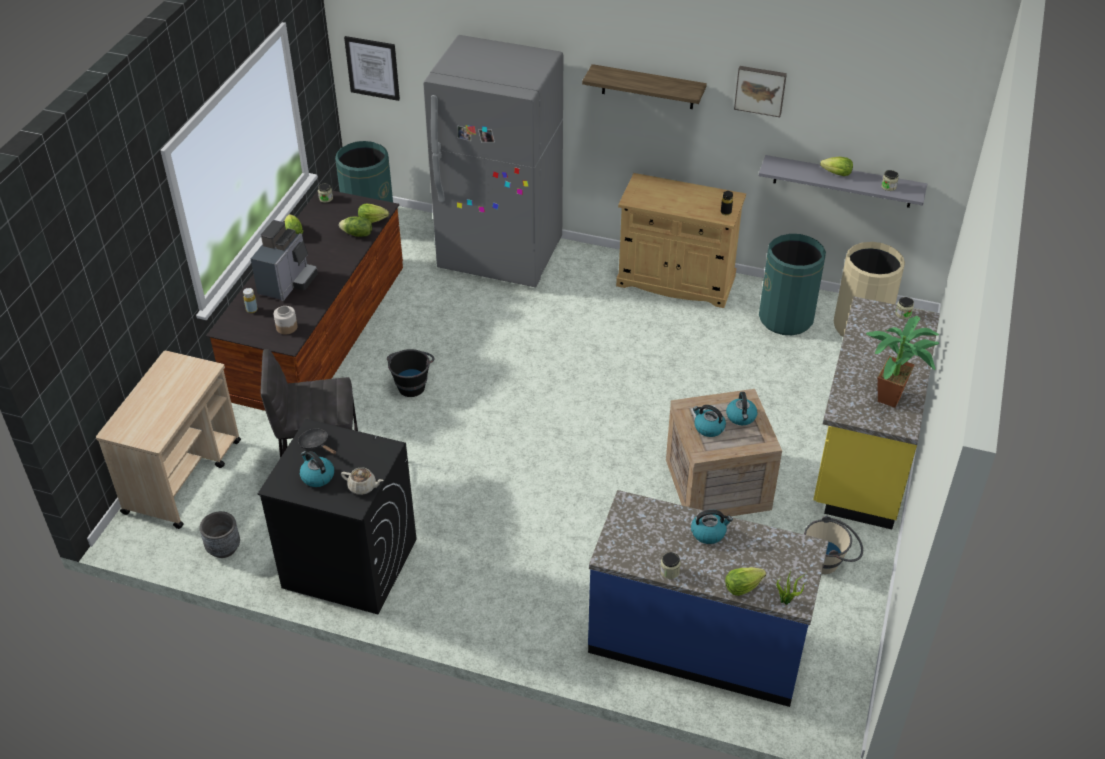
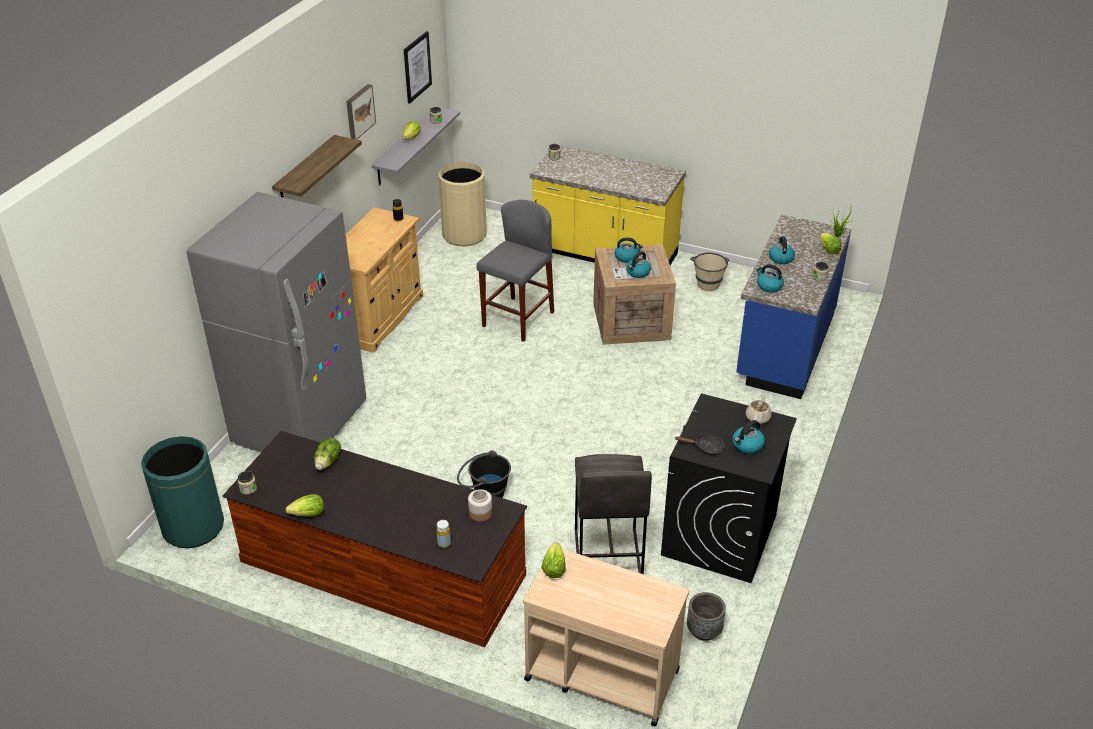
camera: 85 degrees left, 5 degrees down
coffee machine [251,220,318,301] -> none
black frying pan [298,429,336,455] -> black frying pan turned 135 degrees counterclockwise [675,433,725,455]
picture [344,36,400,101] -> picture moved to [404,31,432,104]
lettuce [358,204,389,223] -> lettuce moved to [541,542,566,578]
green trash can [759,234,826,335] -> none
potted plant [866,316,939,408] -> none
none -> grey stool [476,200,554,342]
none -> kettle [756,264,784,293]

